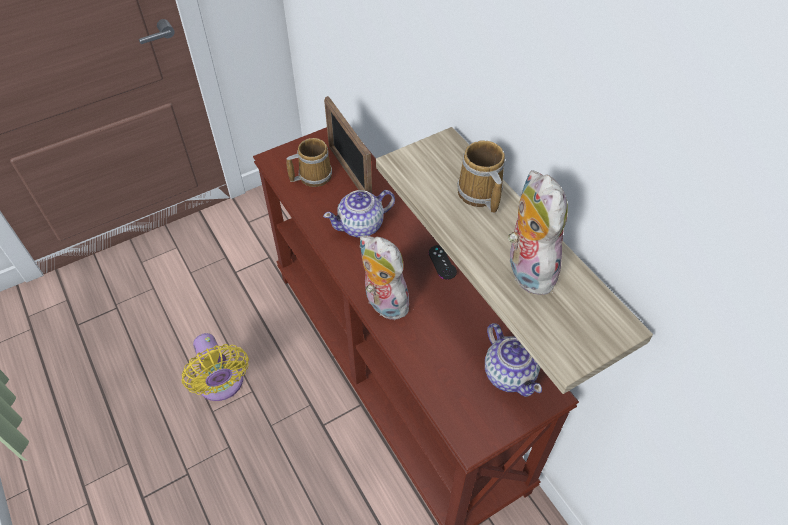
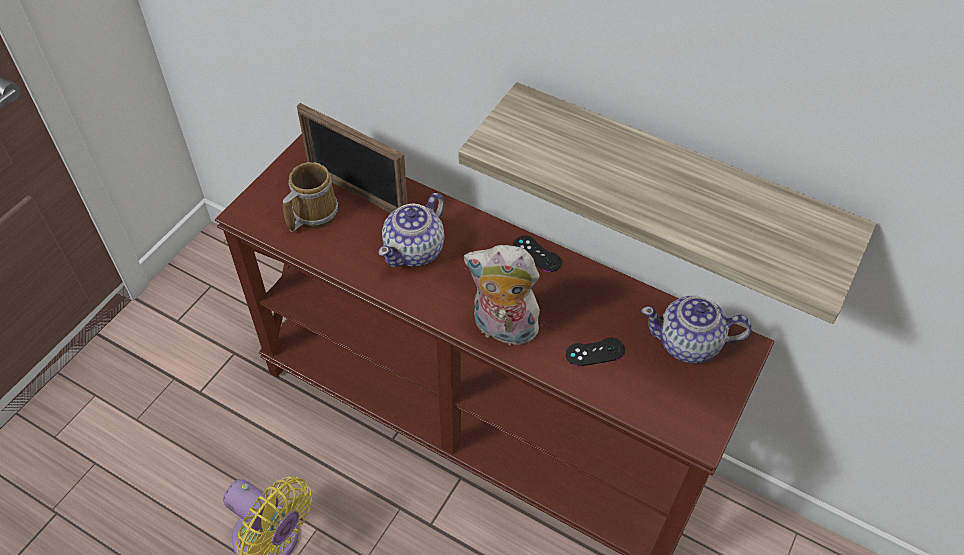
camera: 30 degrees left, 0 degrees up
mug [457,140,505,213] -> none
teapot [485,323,542,397] -> teapot turned 150 degrees clockwise [641,296,752,363]
plush toy [508,170,568,295] -> none
none -> black game controller [566,338,625,366]

